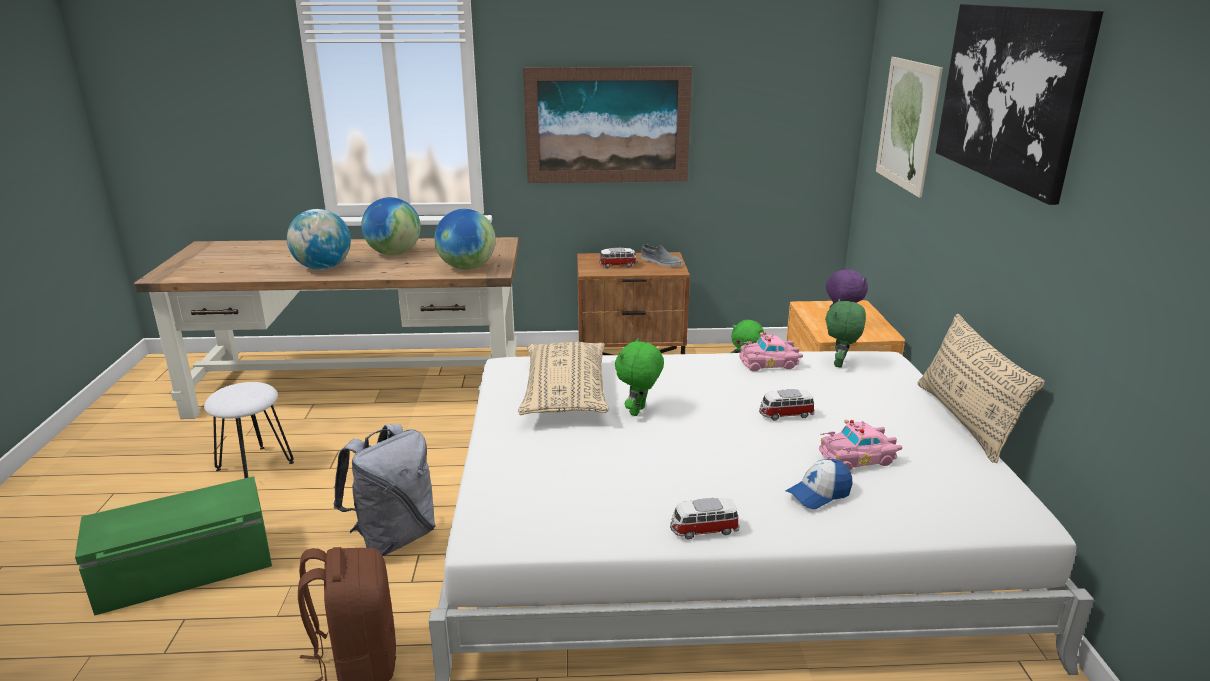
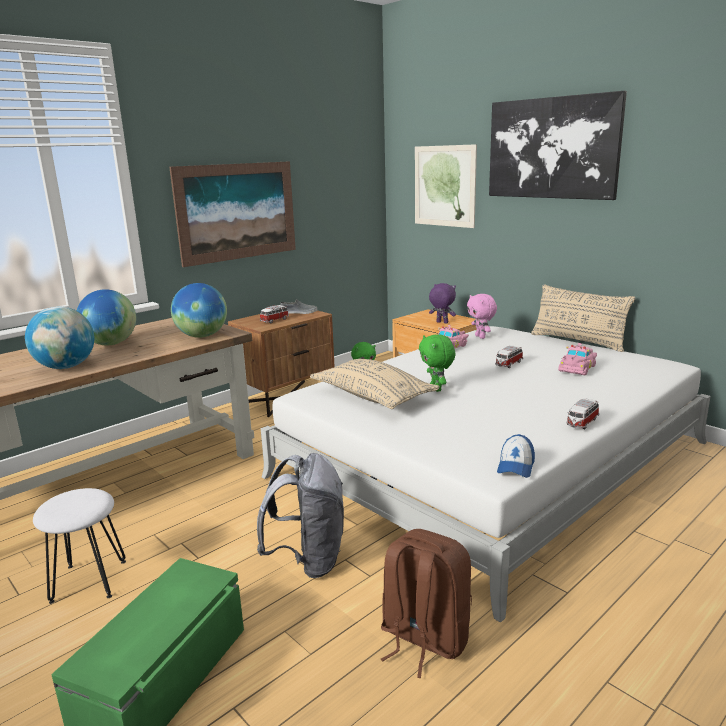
camera: 40 degrees left, 5 degrees down
cap [786,459,852,509] -> cap moved to [497,434,535,478]
green plush toy [825,299,866,368] -> pink plush toy [467,294,497,339]

